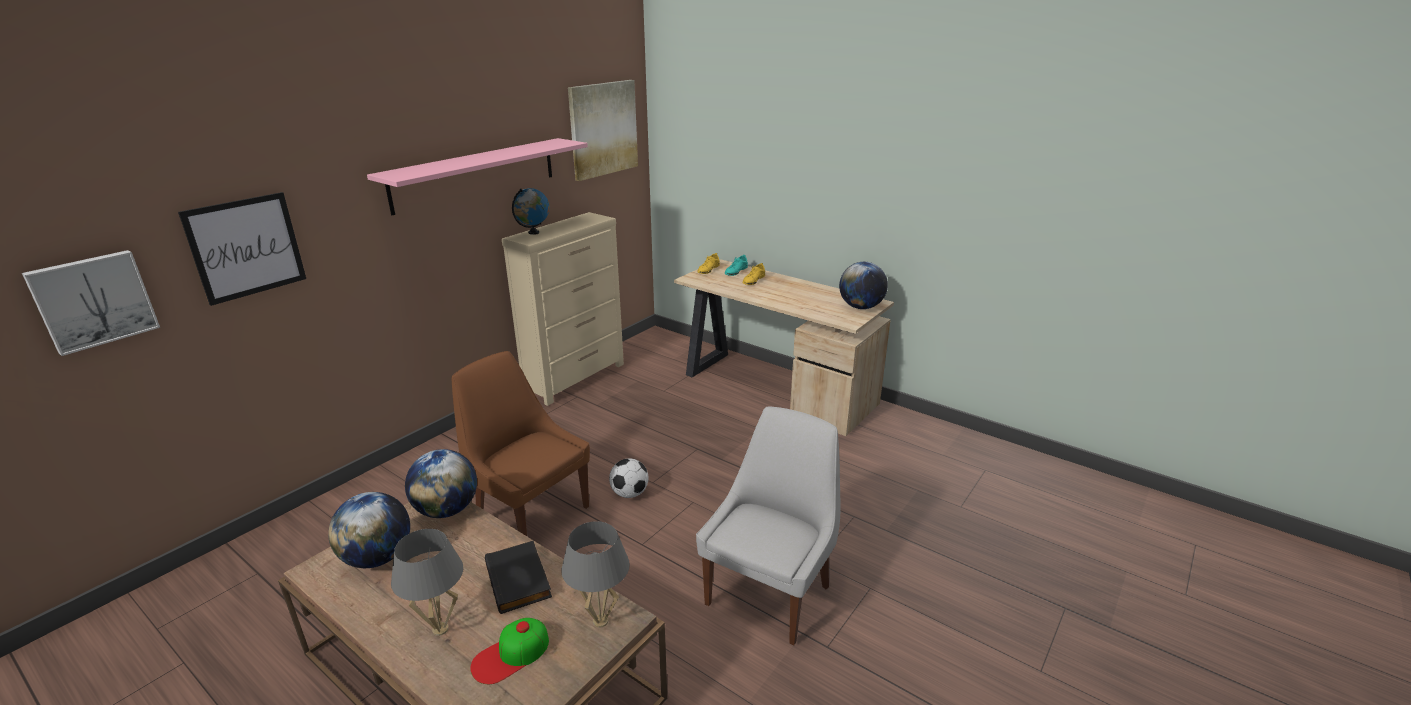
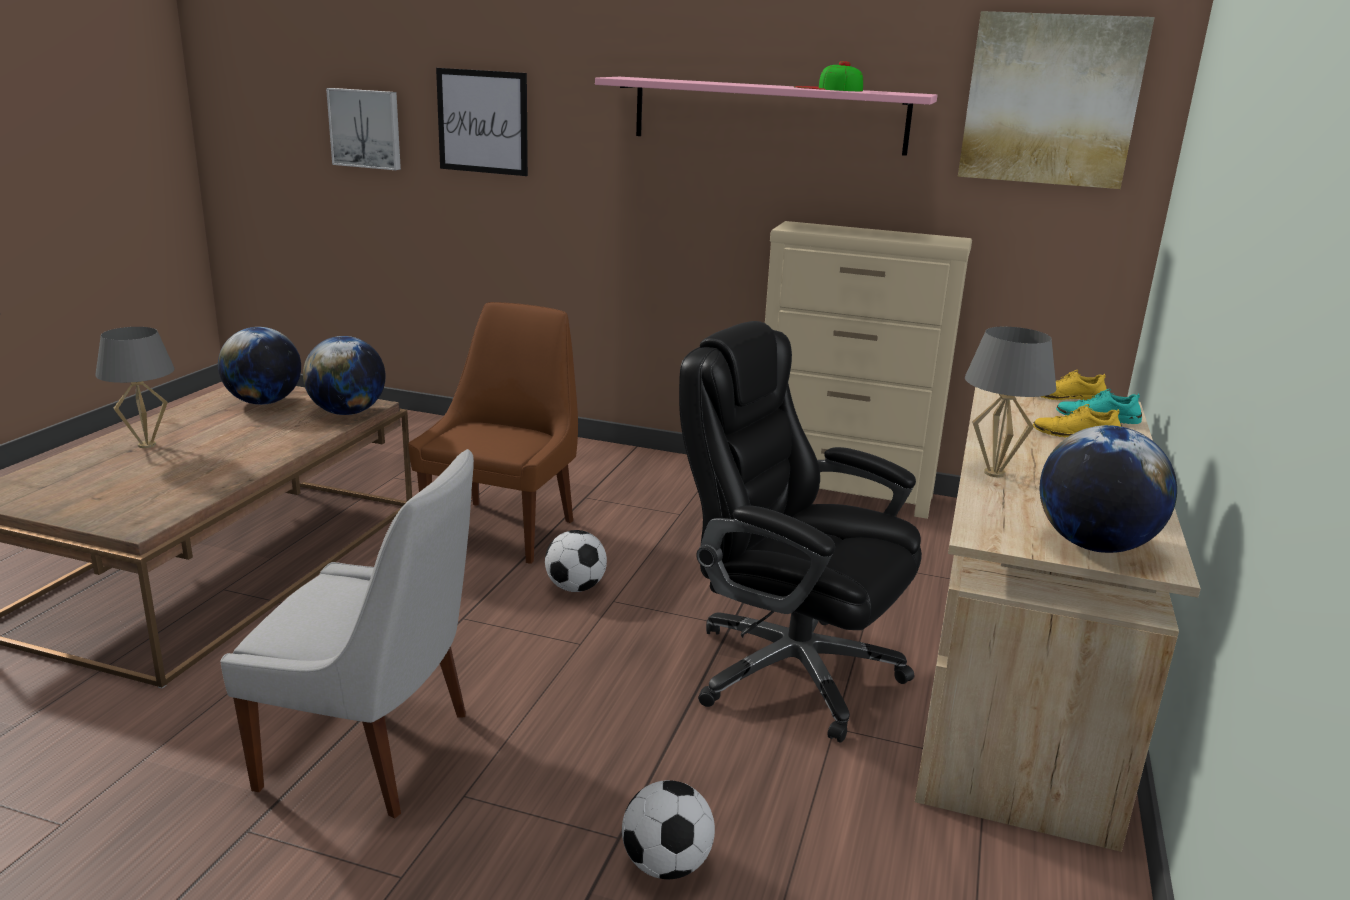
camera: 70 degrees right, 5 degrees down
cap [470,618,549,684] -> cap moved to [794,61,863,91]
black book [485,541,552,614] -> none
globe [512,188,549,235] -> none
grey table lamp [562,521,630,628] -> grey table lamp moved to [965,327,1056,477]
none -> football [622,780,715,879]
none -> black office chair [679,321,922,743]

